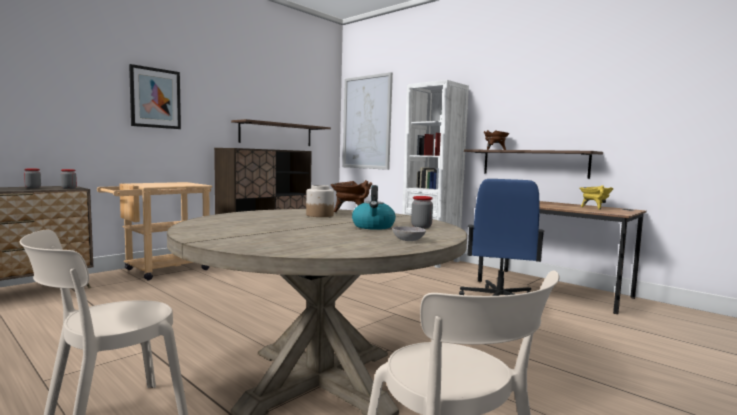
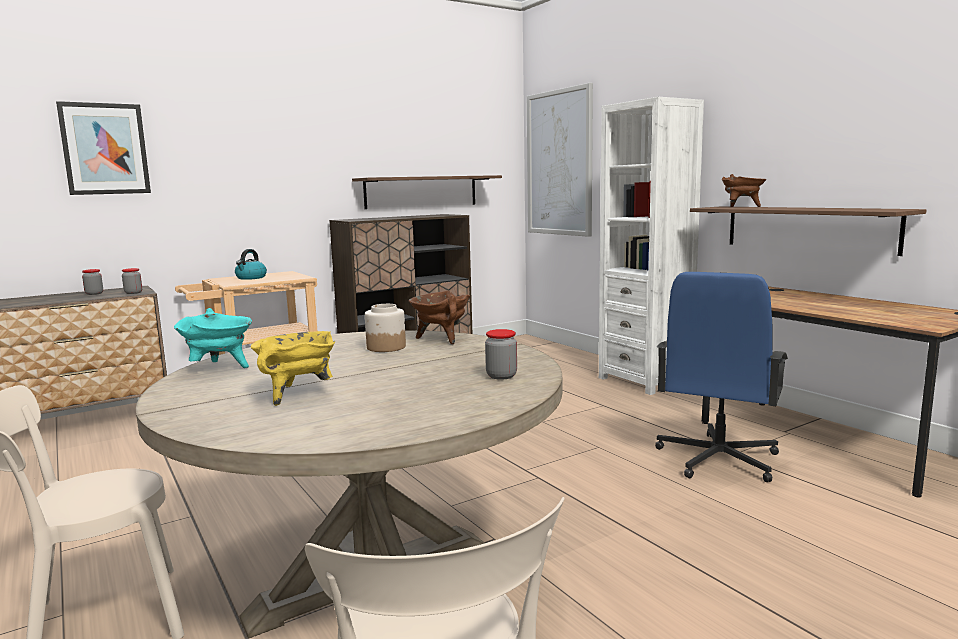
camera: 15 degrees right, 5 degrees up
picture [129,64,181,129] -> picture moved to [56,101,151,195]
kettle [352,185,396,230] -> kettle moved to [235,249,267,280]
grey bowl [392,226,426,241] -> none
yellow cooking pot [580,185,613,210] -> yellow cooking pot moved to [251,331,335,406]
none -> turquoise cooking pot [174,308,252,368]

